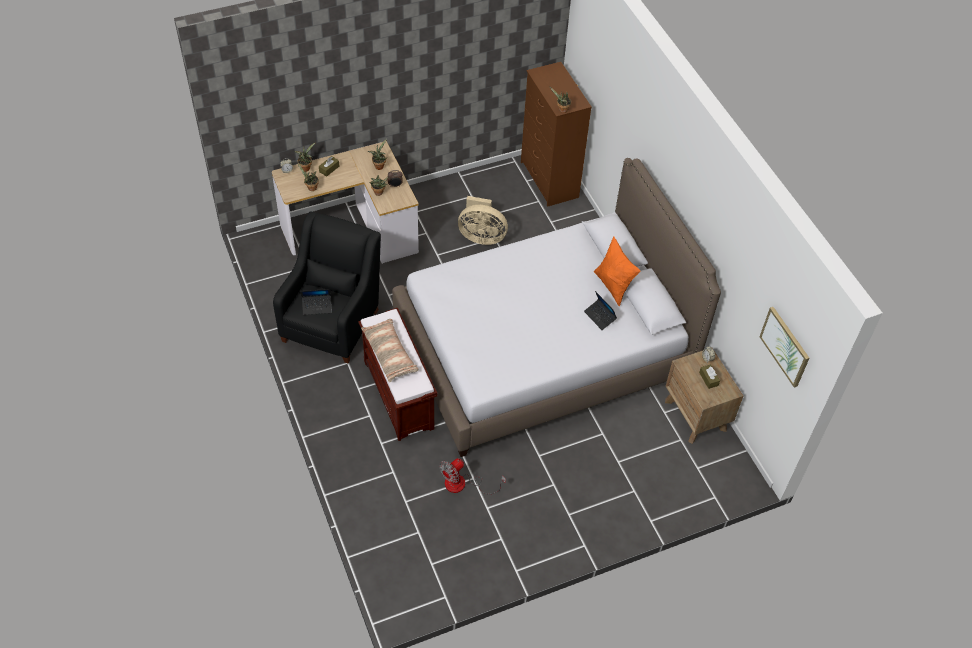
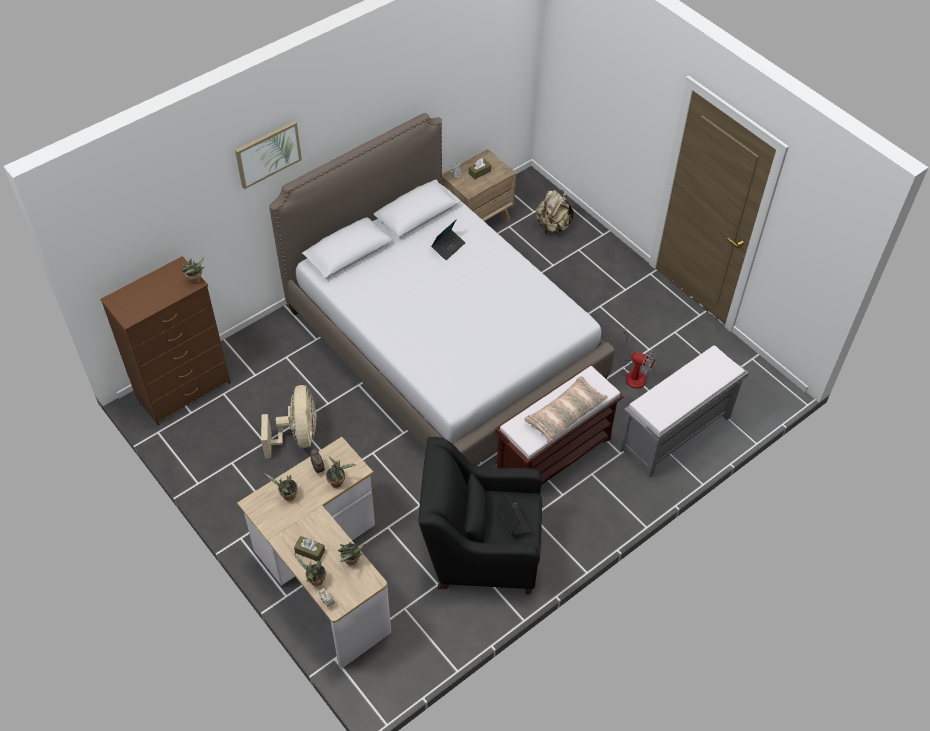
camera: 105 degrees left, 0 degrees up
orange pillow [594,236,641,306] -> none
picture [759,307,809,388] -> picture moved to [235,121,302,189]
none -> beige backpack [536,190,574,234]
none -> grey bench [621,345,748,478]

